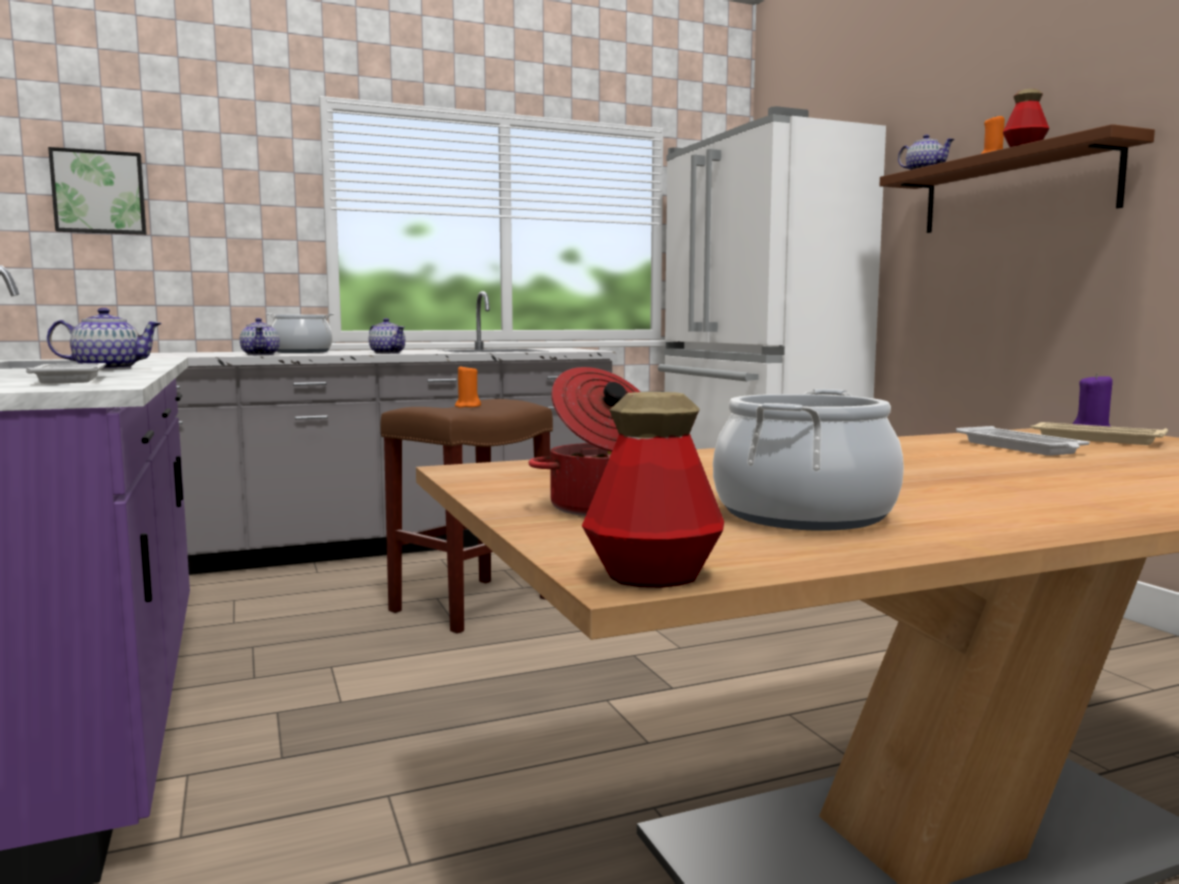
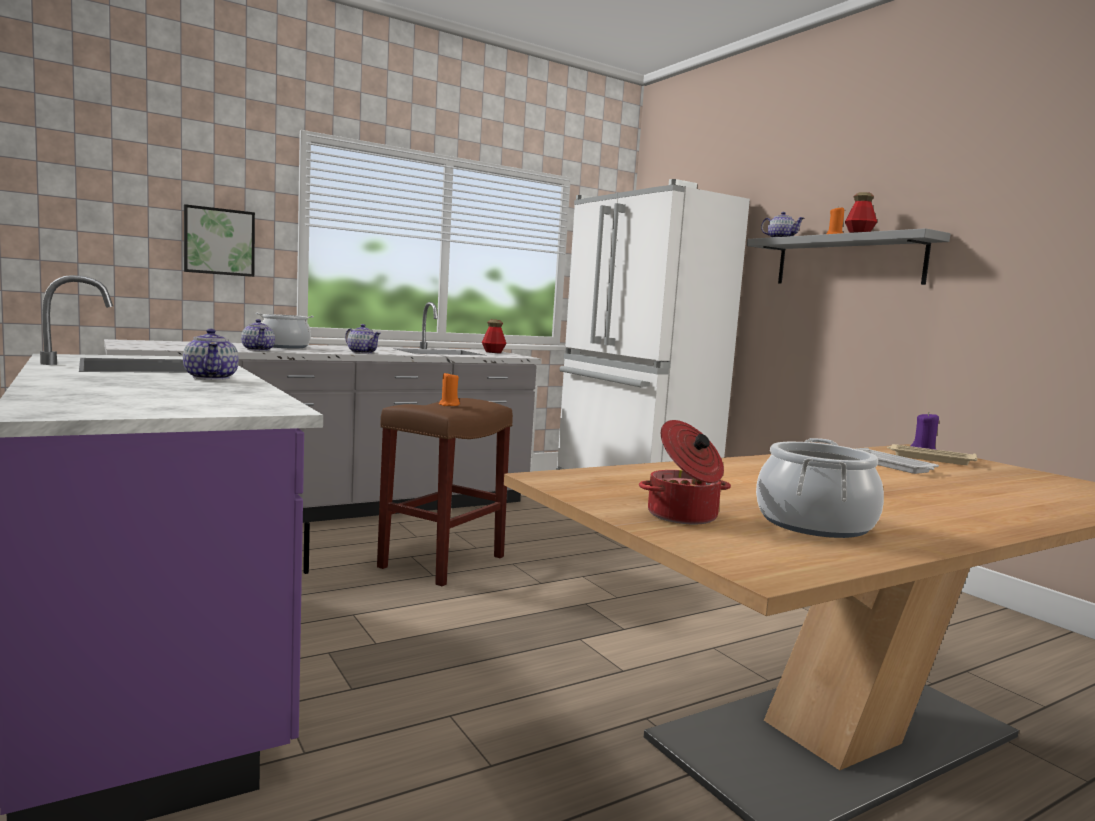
camera: 10 degrees left, 0 degrees up
white tray [26,363,106,384] -> none
teapot [47,308,162,370] -> teapot turned 90 degrees clockwise [183,329,239,380]
picture [48,147,147,235] -> picture moved to [184,204,255,277]
bottle [582,392,724,588] -> bottle moved to [482,320,507,353]
brown shelf [880,124,1155,233] -> grey shelf [747,228,951,285]

